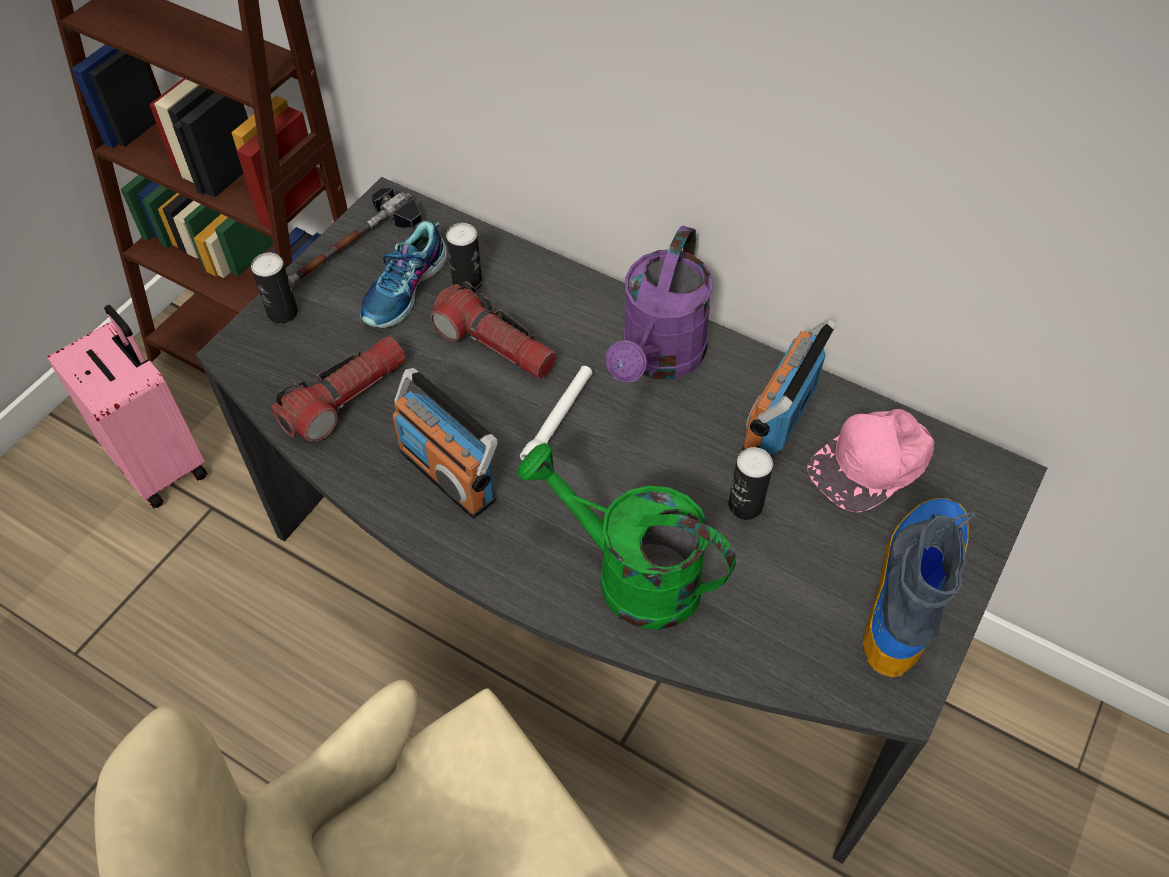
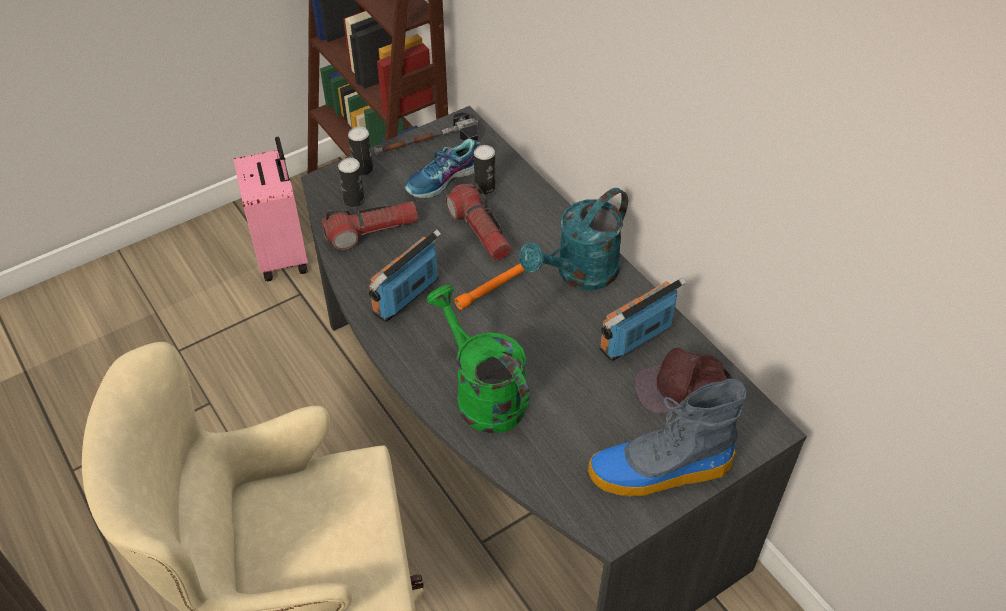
camera: 25 degrees right, 5 degrees down
radio [393,368,498,518] -> radio turned 60 degrees clockwise [369,230,441,322]
white flashlight [520,366,593,460] -> orange flashlight [454,263,525,310]
purple watering can [606,226,713,383] -> turquoise watering can [519,188,628,290]
can [728,447,773,520] -> can moved to [338,158,365,207]
pink cap [807,409,934,512] -> brown cap [634,348,732,414]
boot [862,498,976,677] -> boot turned 150 degrees counterclockwise [588,379,747,497]

